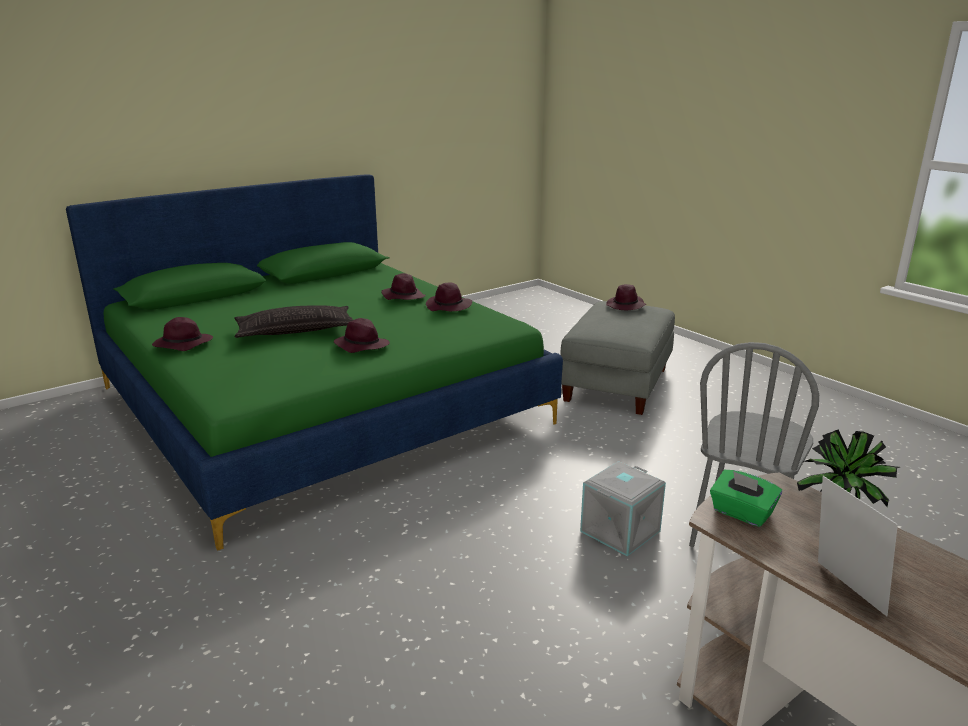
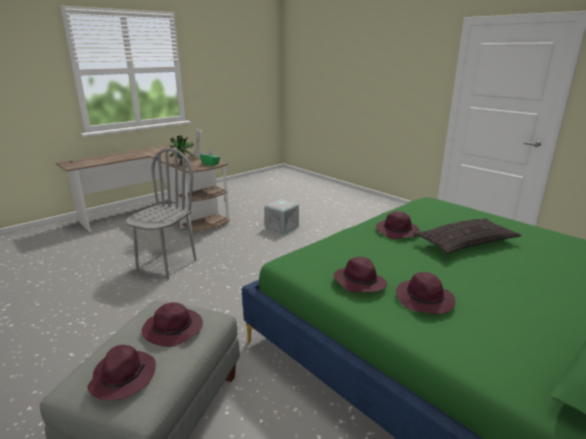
camera: 175 degrees right, 0 degrees up
purple hat [152,317,213,351] -> purple hat moved to [142,302,203,347]
grey storage box [580,461,666,557] -> grey storage box moved to [264,199,299,235]

